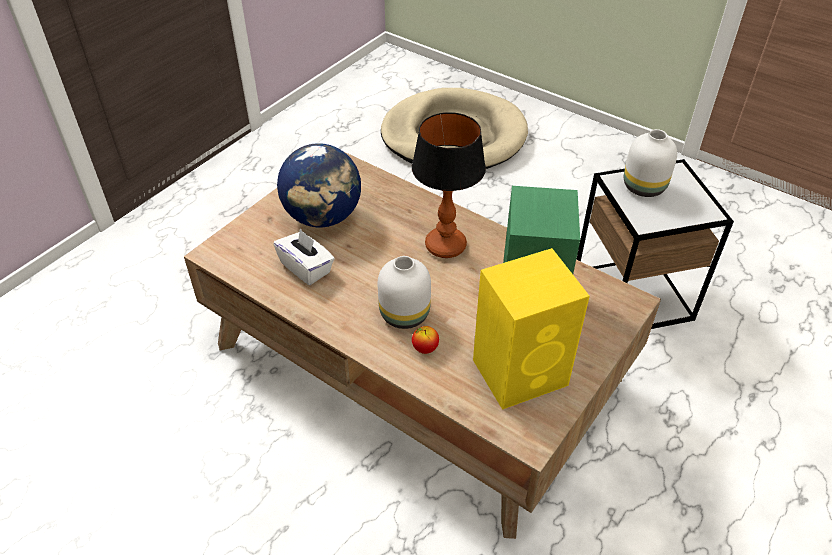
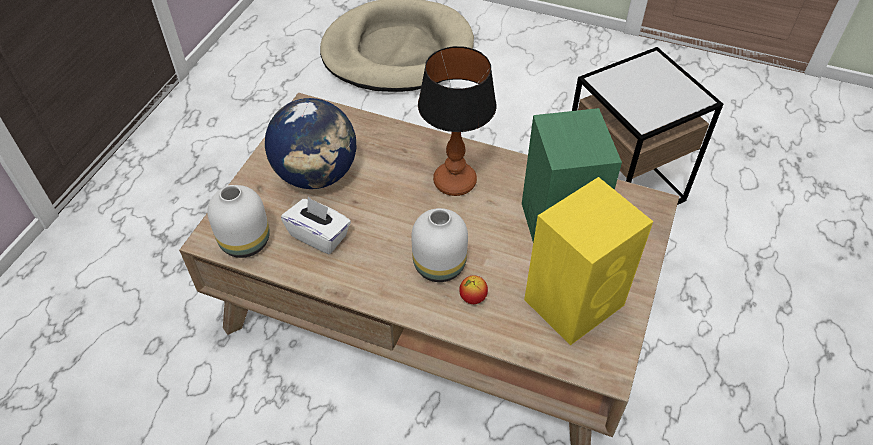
camera: 15 degrees left, 5 degrees up
white vase [624,129,677,197] -> white vase moved to [207,185,270,258]

